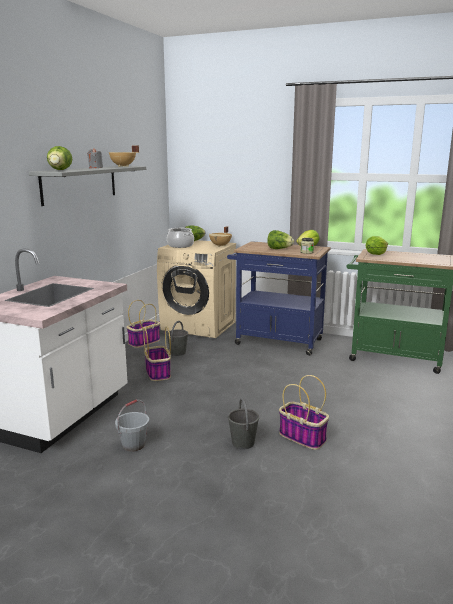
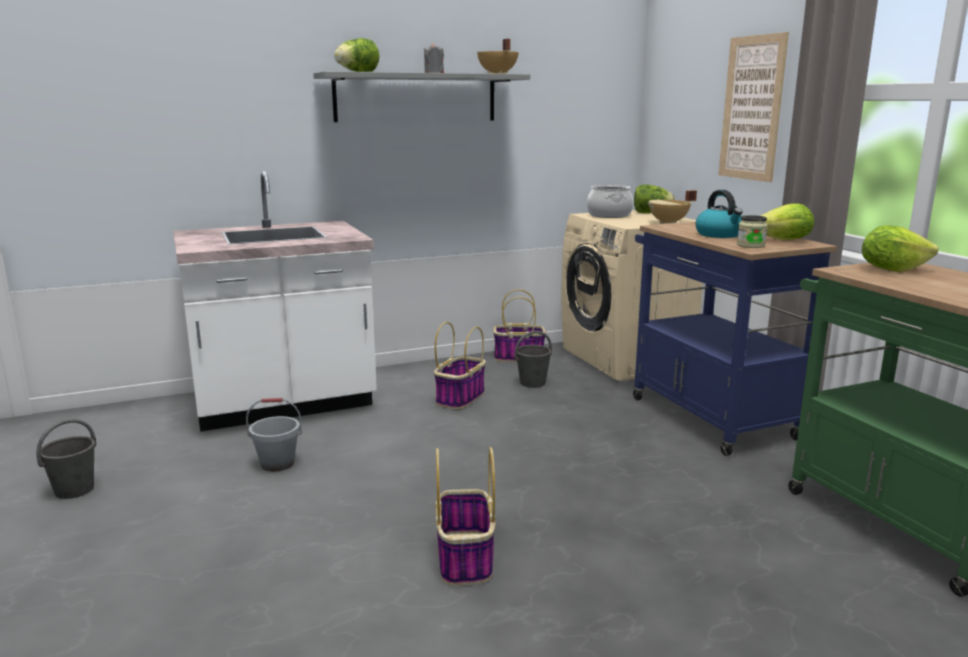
camera: 45 degrees right, 0 degrees up
grey bucket [228,398,259,449] -> grey bucket moved to [36,419,96,499]
lettuce [267,230,294,249] -> kettle [695,190,743,238]
none -> picture [718,32,789,182]

